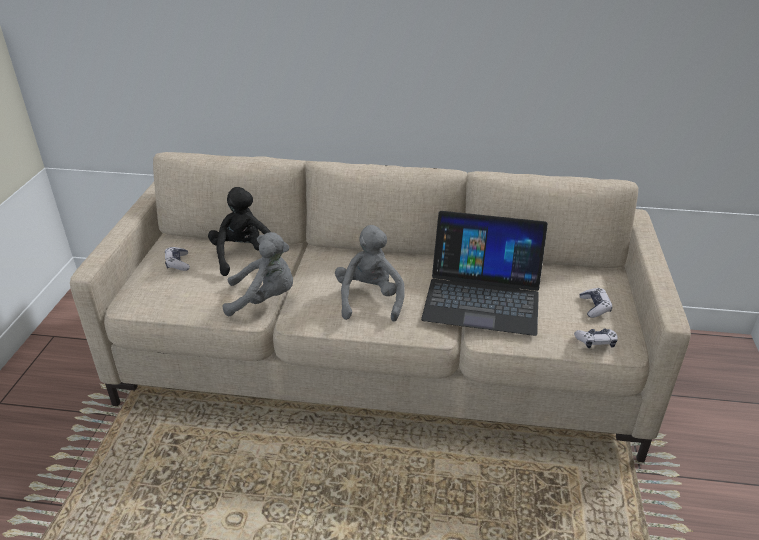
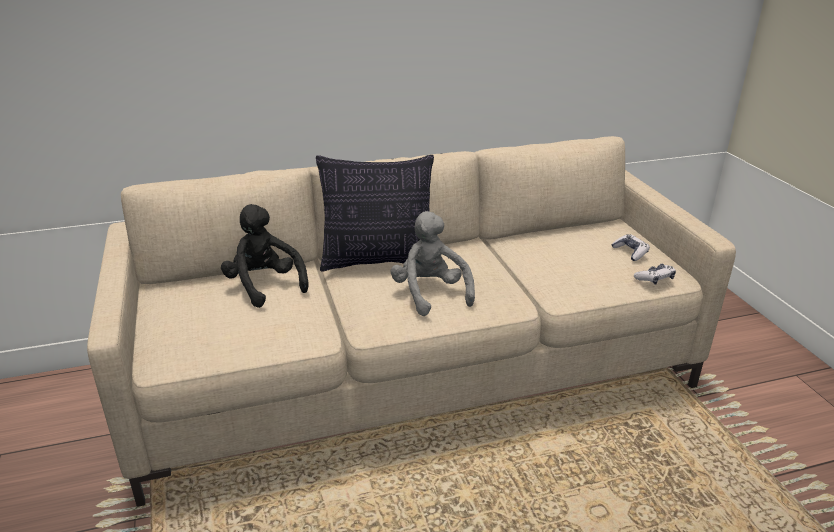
camera: 25 degrees left, 5 degrees down
game controller [165,247,190,271] -> none
grey plush toy [223,232,293,316] -> none
laptop [421,211,548,336] -> none
none -> pillow [316,155,434,272]

